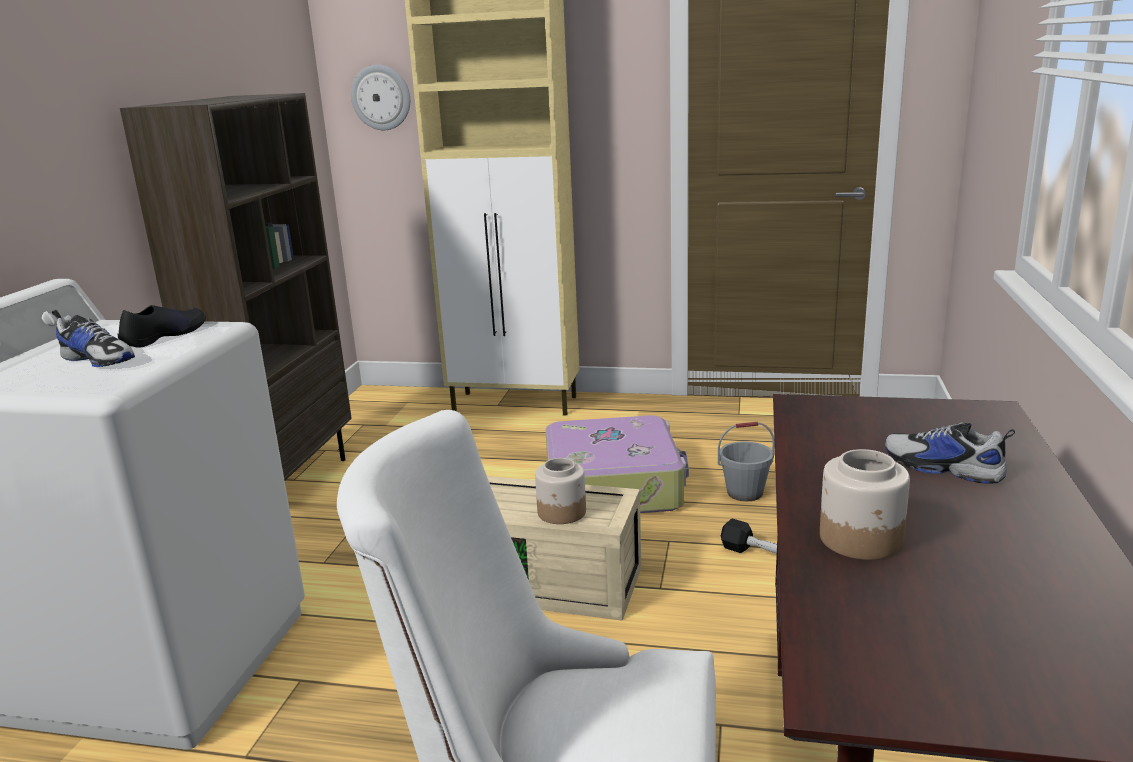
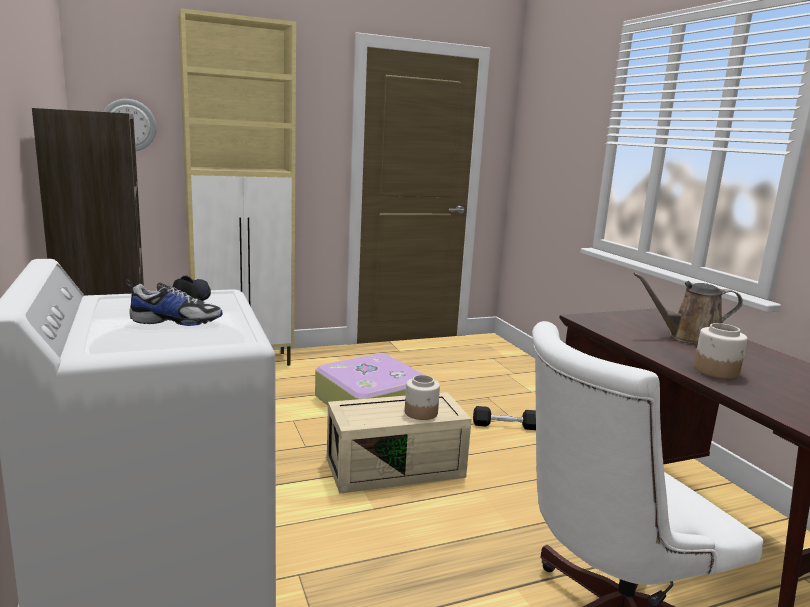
camera: 35 degrees left, 5 degrees down
grey bucket [718,422,775,501] -> none
shoe [885,422,1015,483] -> brown watering can [634,272,743,345]

